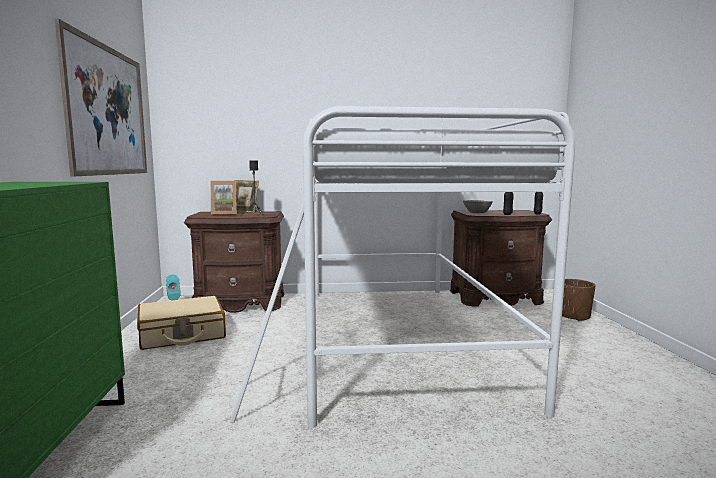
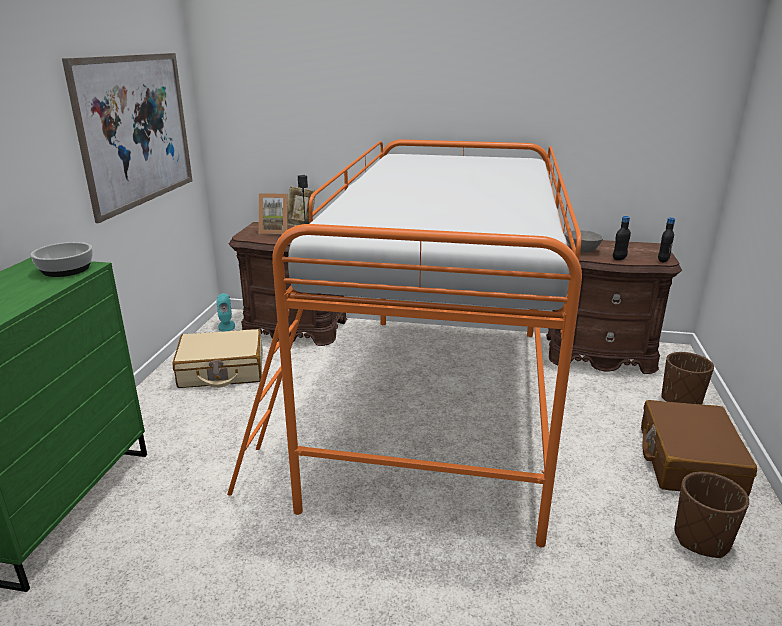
camera: 15 degrees right, 15 degrees up
white bed [230,106,575,428] -> orange bed [227,139,582,547]
none -> bowl [31,242,93,277]
none -> brown suitcase [641,400,757,497]
none -> brown planter [675,472,749,558]

